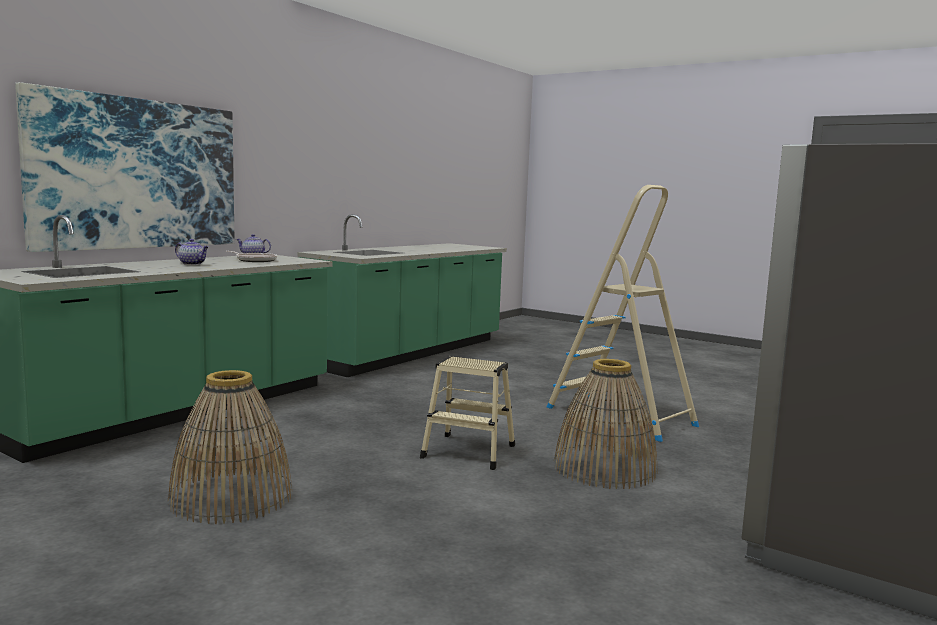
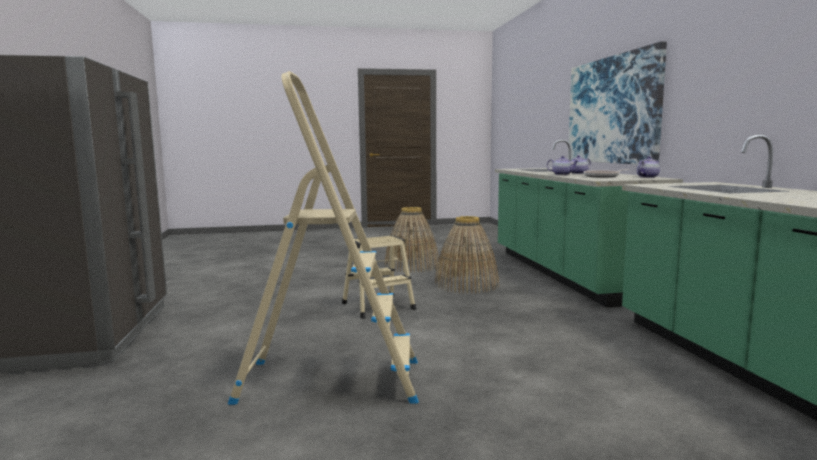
camera: 135 degrees right, 0 degrees up
basket [554,359,657,489] -> basket moved to [435,216,499,294]
none -> teapot [547,156,578,175]

